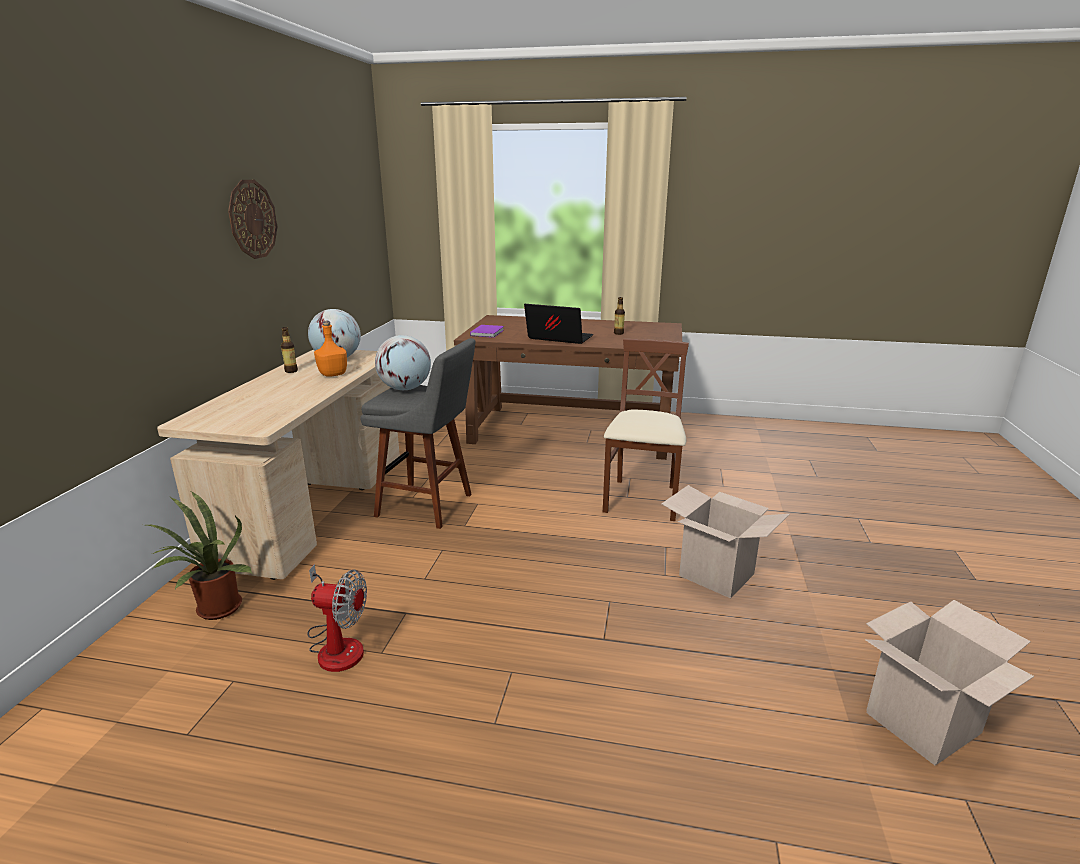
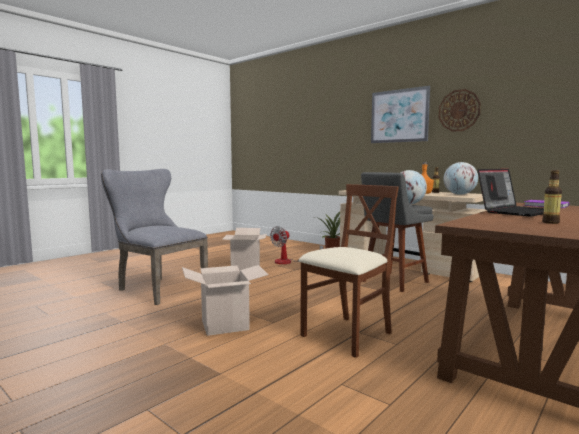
camera: 120 degrees right, 15 degrees down
brown chair [603,339,689,521] -> brown chair turned 90 degrees counterclockwise [299,184,399,358]
cardboard box [865,600,1034,766] -> cardboard box moved to [222,228,267,271]
none -> grey chair [101,169,208,305]
none -> picture [371,86,430,143]

